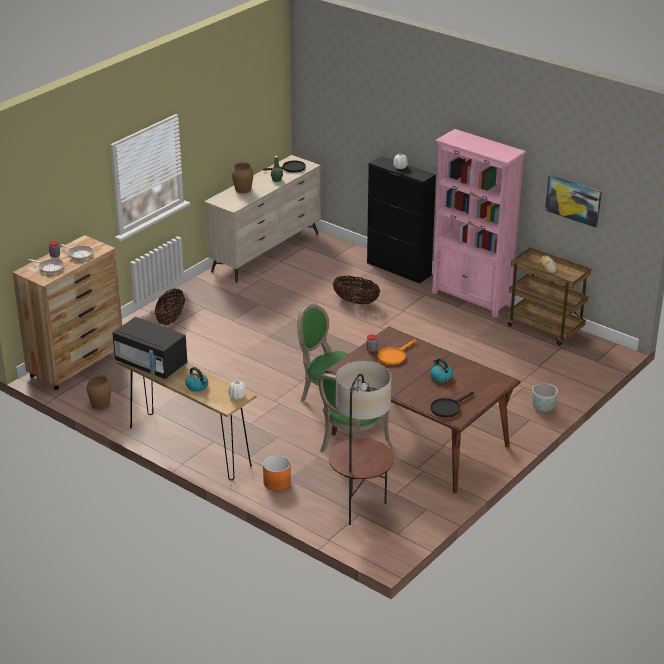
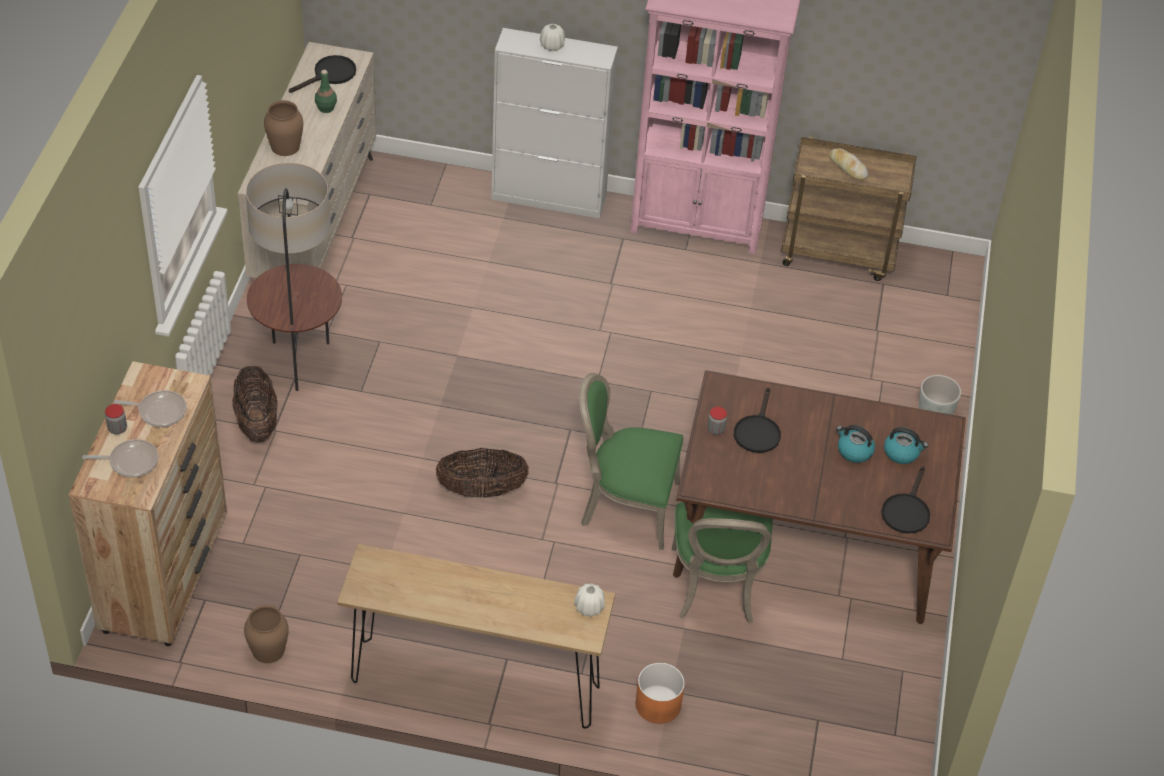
camera: 30 degrees left, 15 degrees up
black microwave [113,317,188,379] -> none
kettle [185,367,208,392] -> kettle moved to [884,427,928,464]
floor lamp [329,361,394,525] -> floor lamp moved to [246,163,342,391]
basket [333,276,380,304] -> basket moved to [436,448,529,498]
black cabinet [367,156,436,283] -> white cabinet [491,28,618,218]
orange frying pan [378,339,416,365] -> black frying pan [734,387,781,453]
picture [545,175,602,228] -> none

